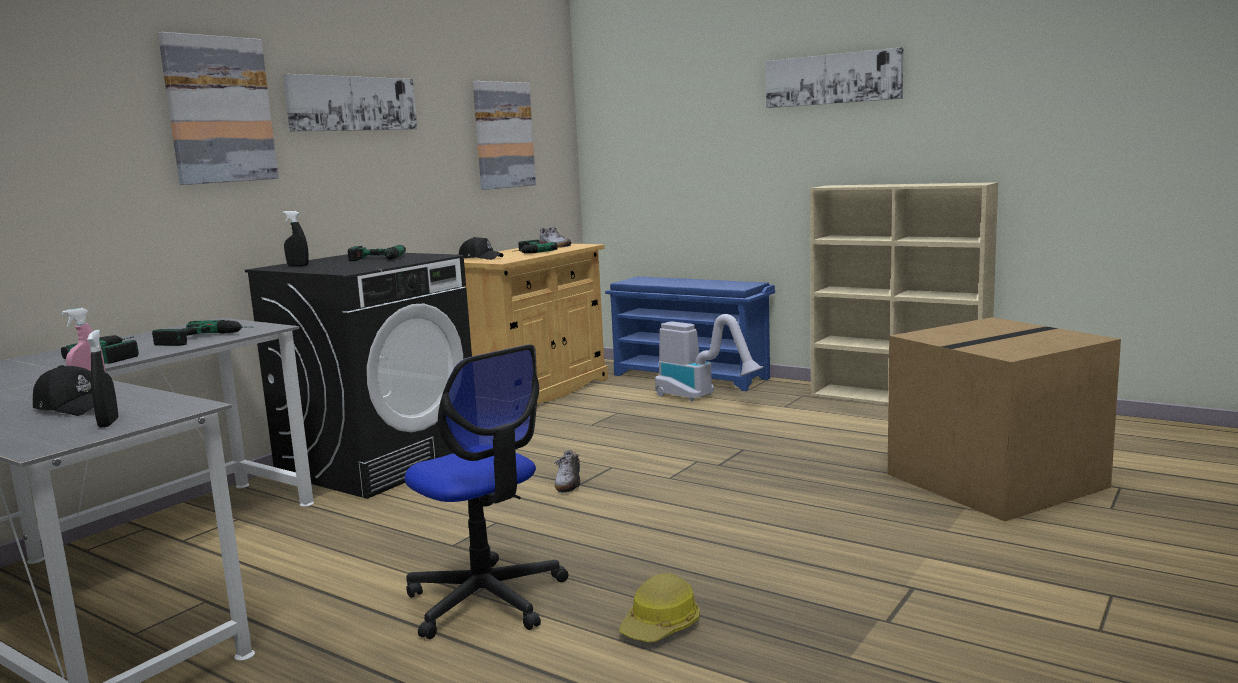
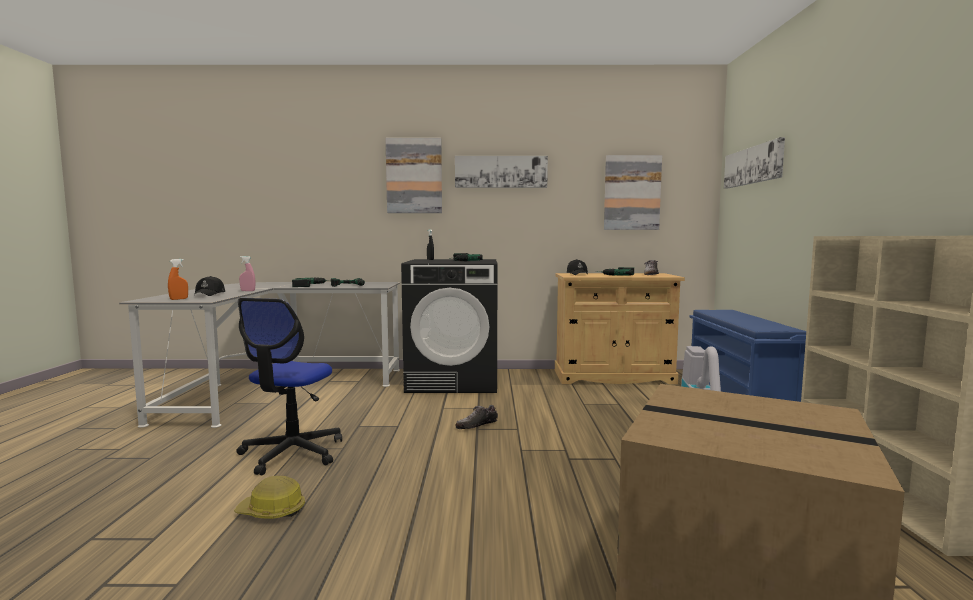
camera: 55 degrees right, 5 degrees down
black spray bottle [87,330,118,428] -> orange spray bottle [168,259,188,300]
picture [766,47,903,108] -> picture moved to [724,137,785,189]

